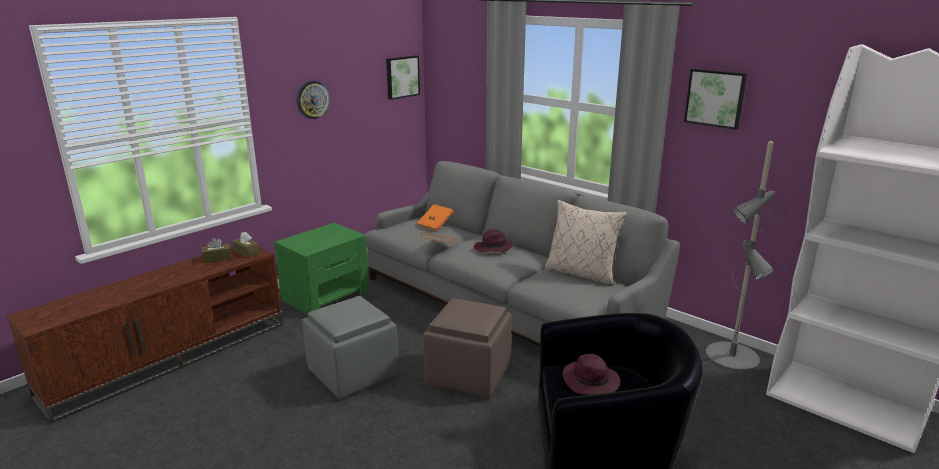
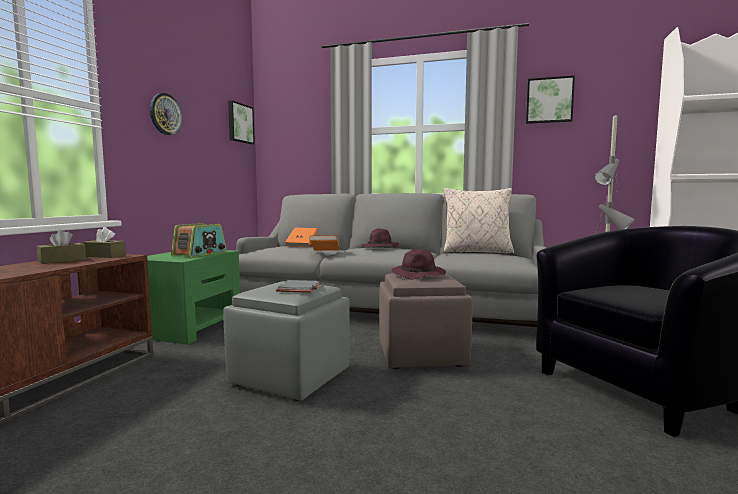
camera: 25 degrees left, 15 degrees down
purple hat [562,354,620,395] -> purple hat moved to [391,249,446,279]
none -> radio [171,223,226,257]
none -> grey book [276,280,322,293]

